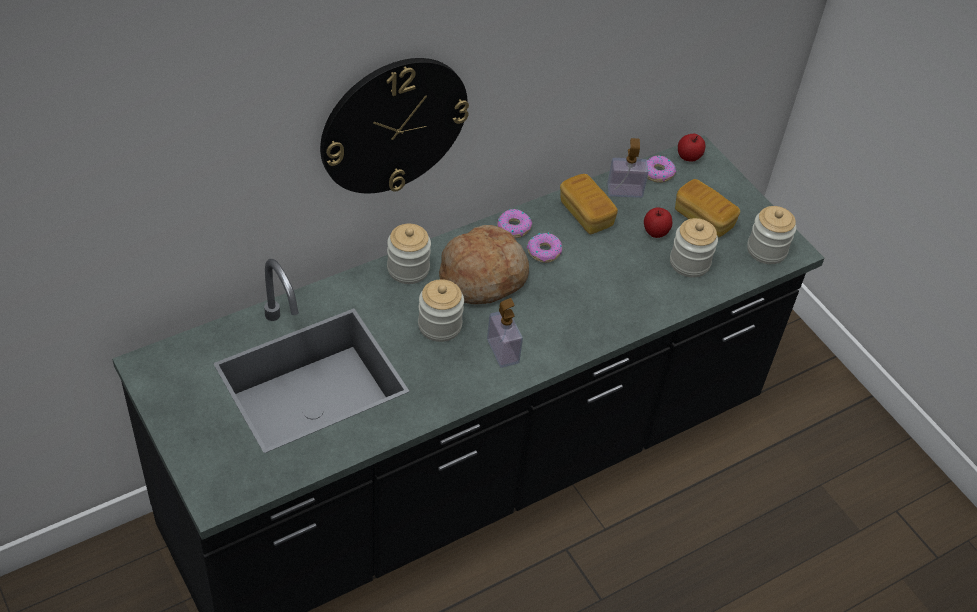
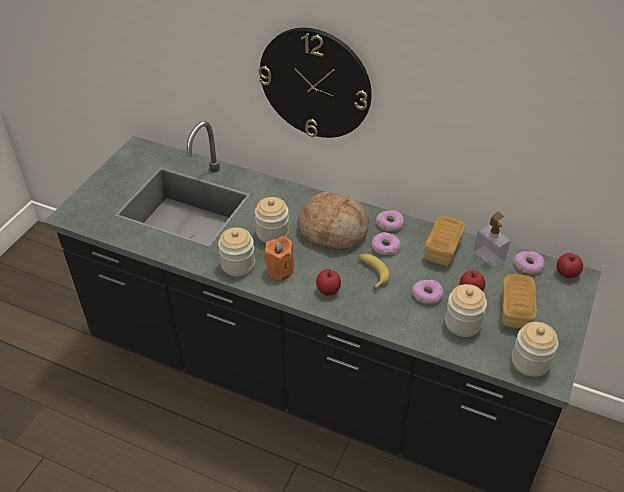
camera: 60 degrees right, 5 degrees down
jar [387,224,431,284] -> jar moved to [218,227,255,276]
soap dispenser [487,298,523,368] -> orange candle [264,236,294,281]
none -> apple [316,269,341,296]
none -> banana [359,254,390,290]
none -> donut [412,279,443,304]

